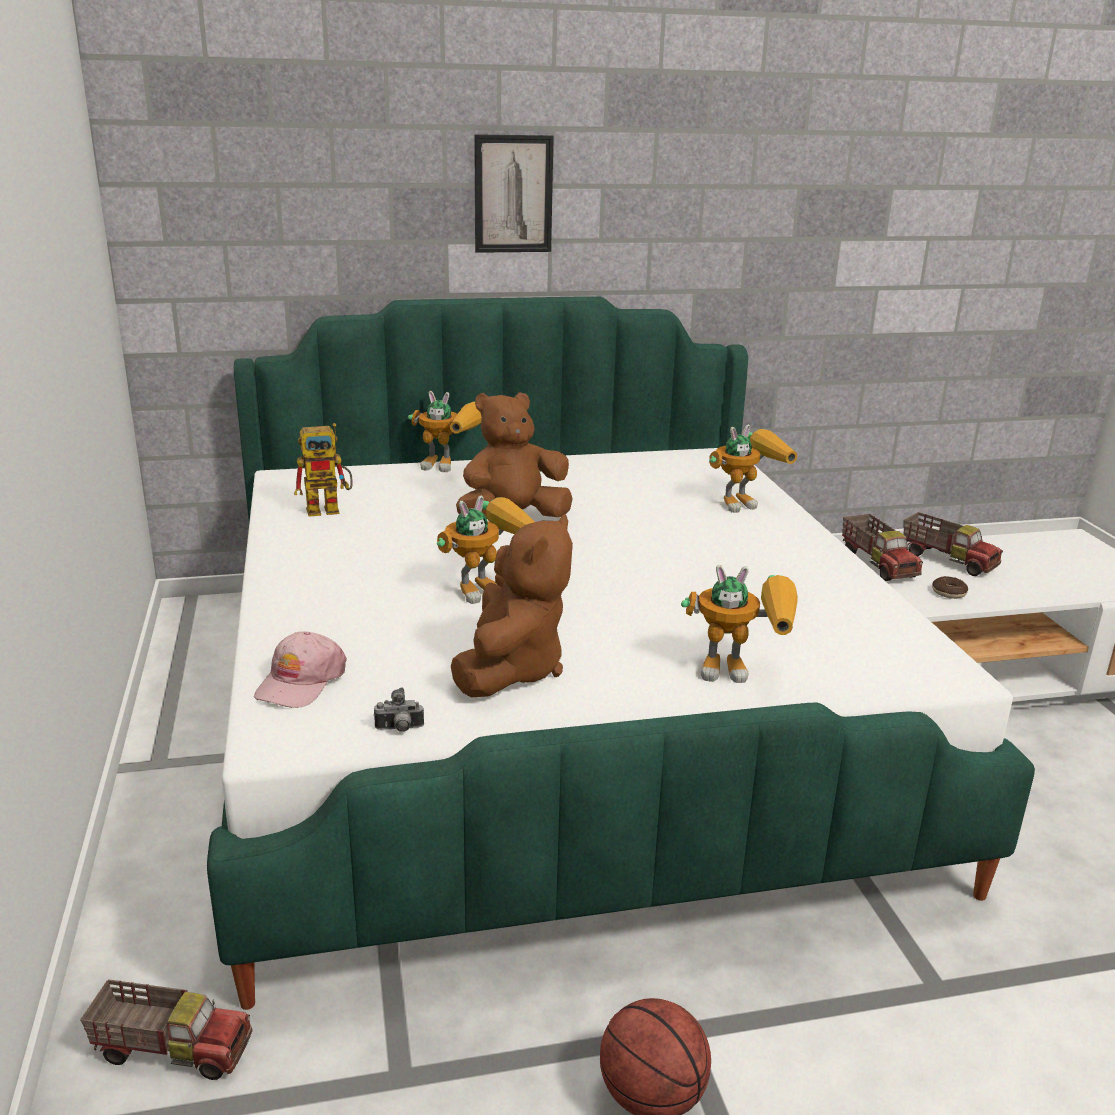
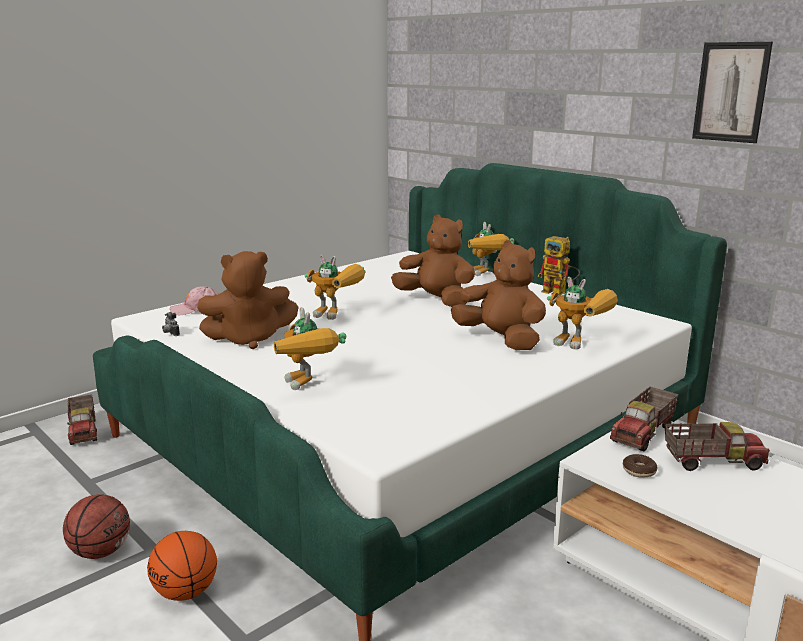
camera: 60 degrees right, 5 degrees down
toy robot [294,423,353,517] -> toy robot moved to [538,236,580,295]
picture [474,134,554,253] -> picture moved to [692,42,773,143]
toy truck [903,512,1003,576] -> toy truck turned 105 degrees counterclockwise [664,422,770,471]
none -> basketball [147,531,217,601]
none -> brown plush toy [451,240,546,350]

